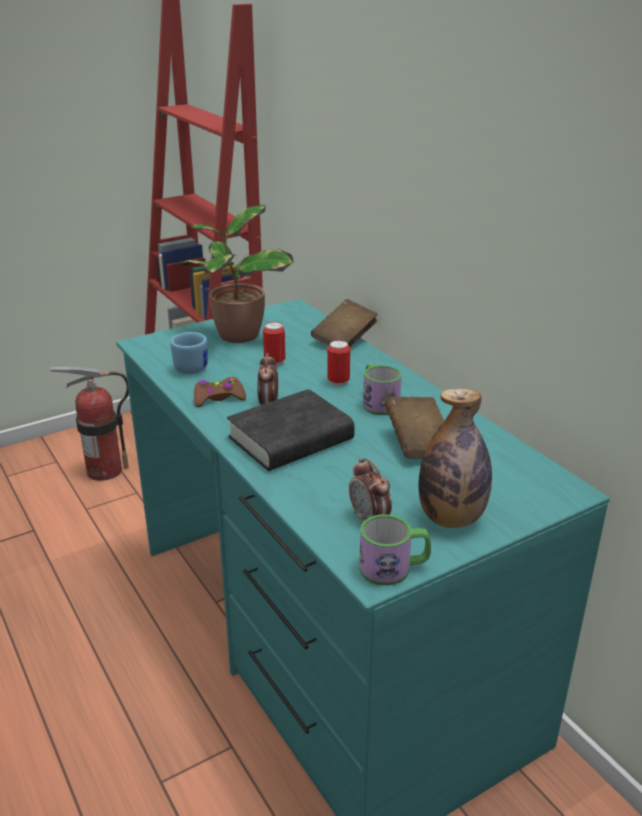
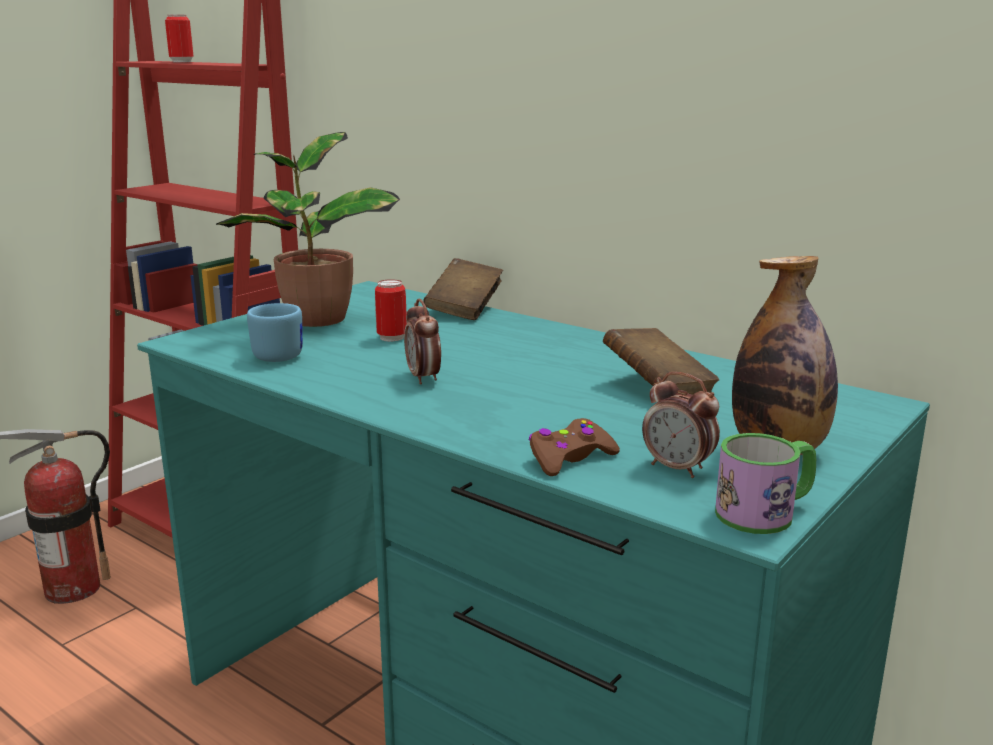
camera: 20 degrees left, 10 degrees down
brown game controller [194,377,246,407] -> brown game controller moved to [529,418,620,476]
black book [227,389,355,471] -> none
can [327,340,350,386] -> can moved to [165,15,193,62]
mug [363,363,402,415] -> none

